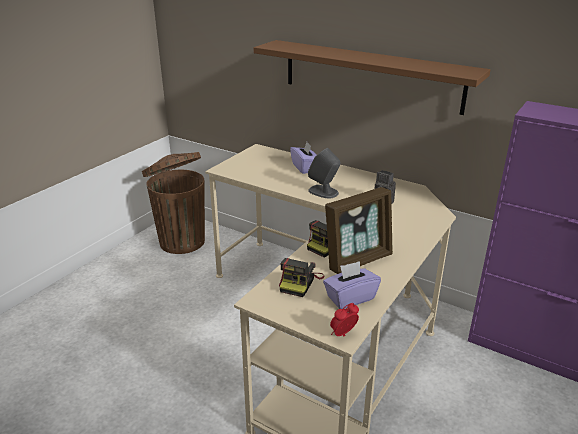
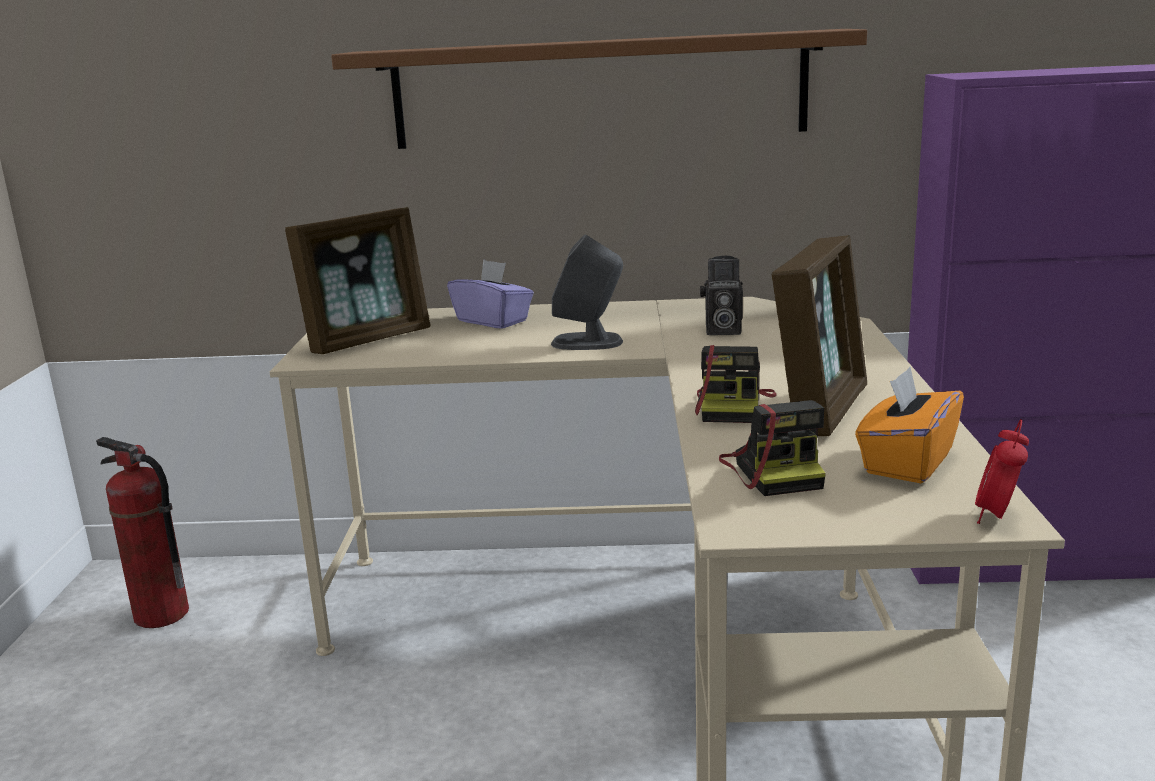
camera: 30 degrees left, 10 degrees down
brown trash can [142,152,205,254] -> fire extinguisher [96,437,189,628]
purple tissue box [323,261,381,309] -> orange tissue box [855,367,964,483]
none -> picture frame [285,207,431,354]

